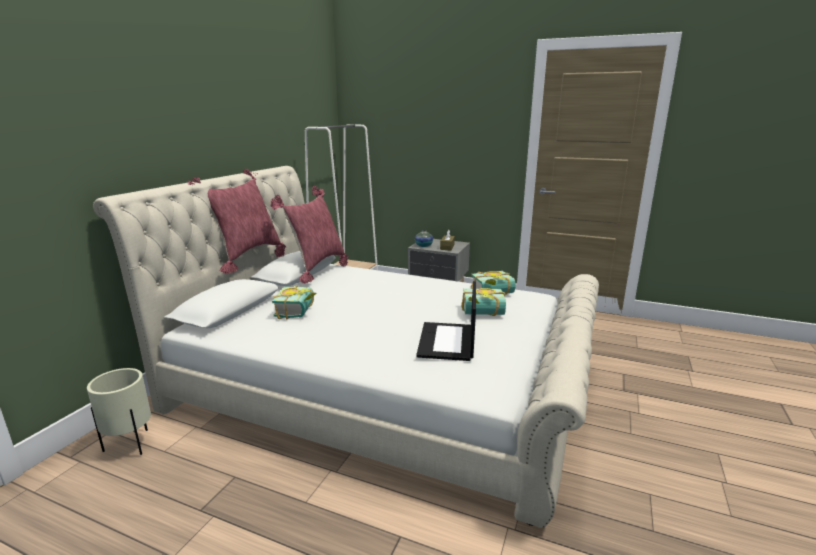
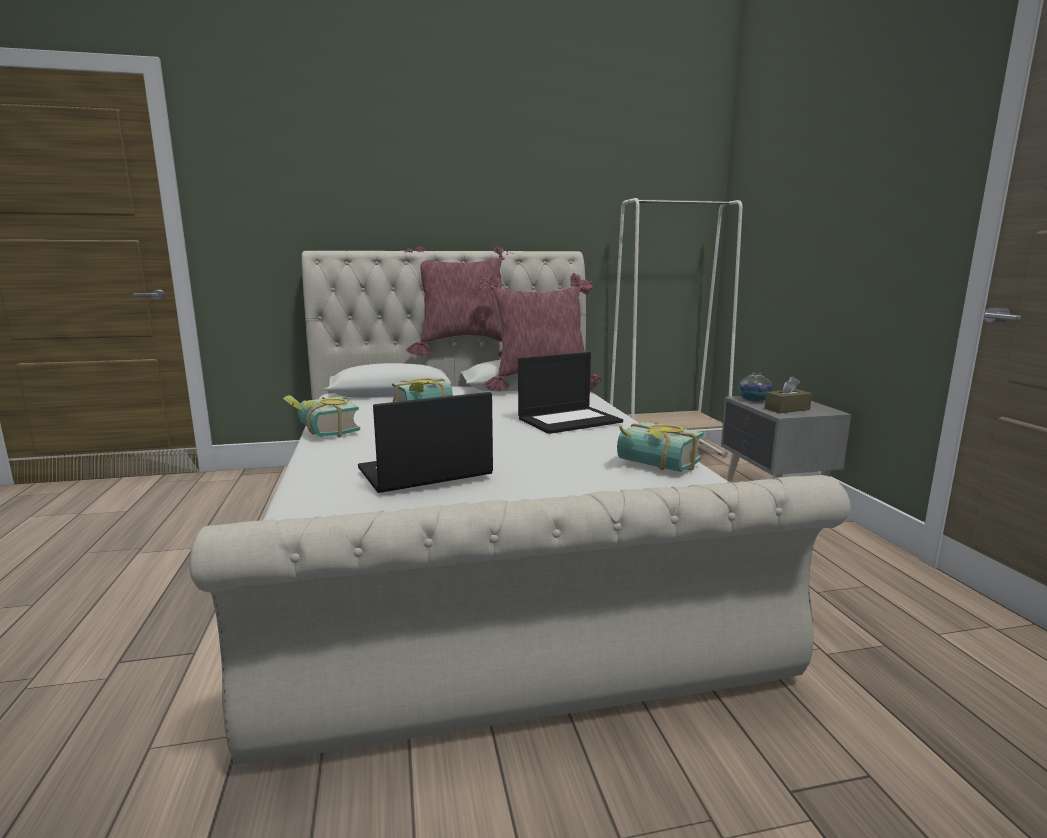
camera: 55 degrees right, 5 degrees down
beige planter [87,368,151,455] -> none
book [461,287,506,316] -> book moved to [283,395,360,438]
none -> laptop [518,352,623,434]

